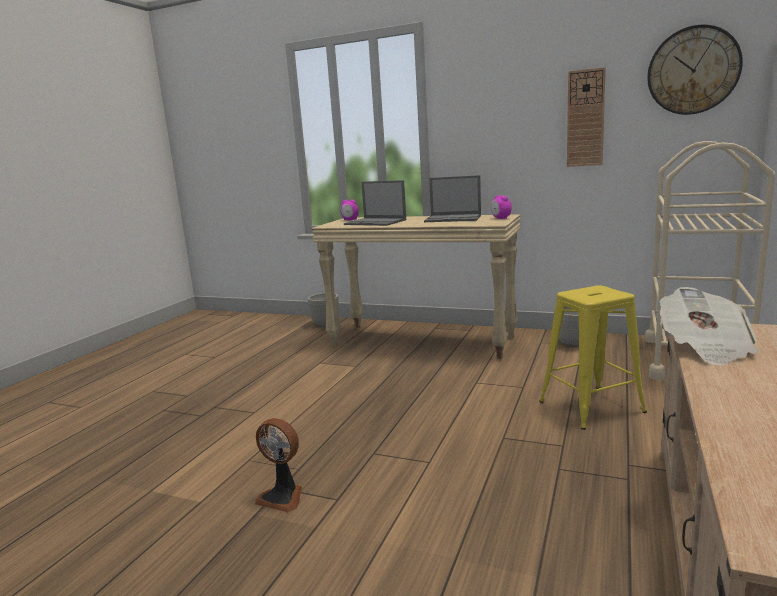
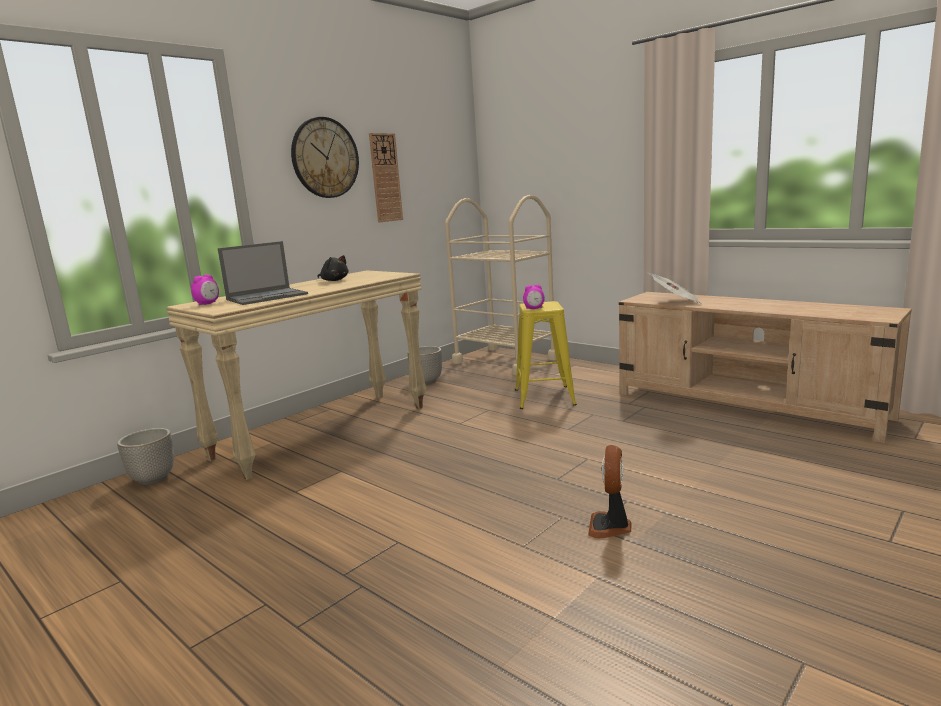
camera: 70 degrees left, 0 degrees up
fan [254,418,302,512] -> fan turned 150 degrees clockwise [588,445,632,538]
laptop [424,175,481,222] -> black plush toy [318,255,348,281]
alarm clock [491,195,512,219] -> alarm clock moved to [523,284,545,309]
wall clock [647,24,743,115] -> wall clock moved to [291,117,359,198]

